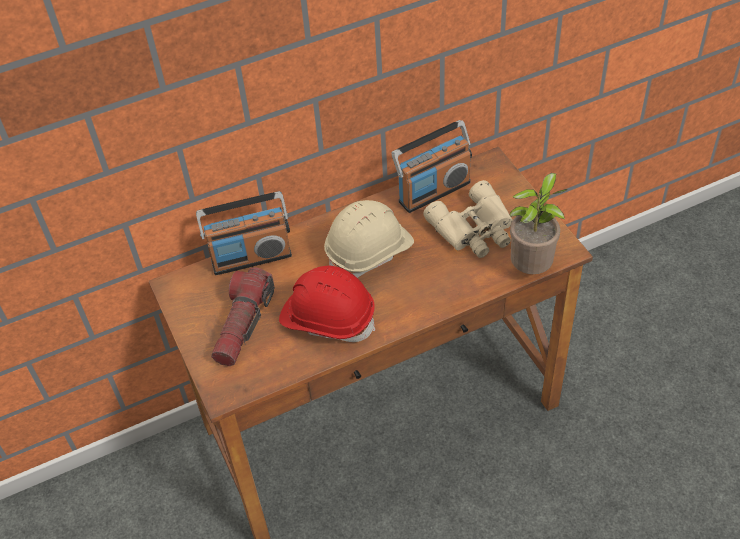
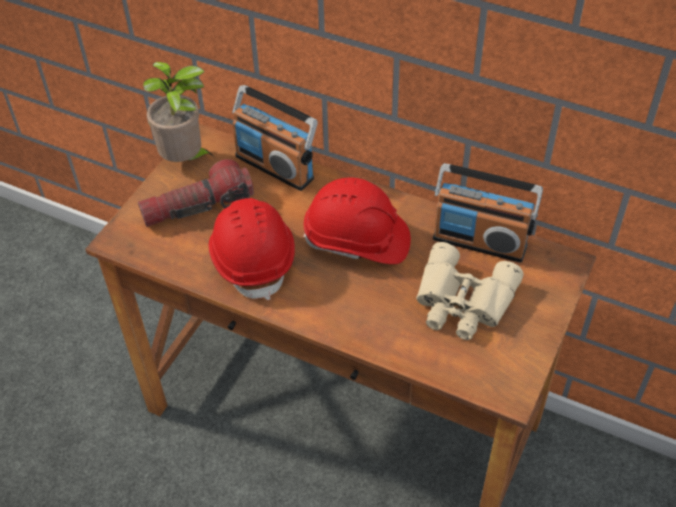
camera: 50 degrees right, 0 degrees up
beige hard hat [324,200,414,278] -> red hard hat [303,178,411,264]
potted plant [510,173,568,274] -> potted plant moved to [143,62,214,162]

